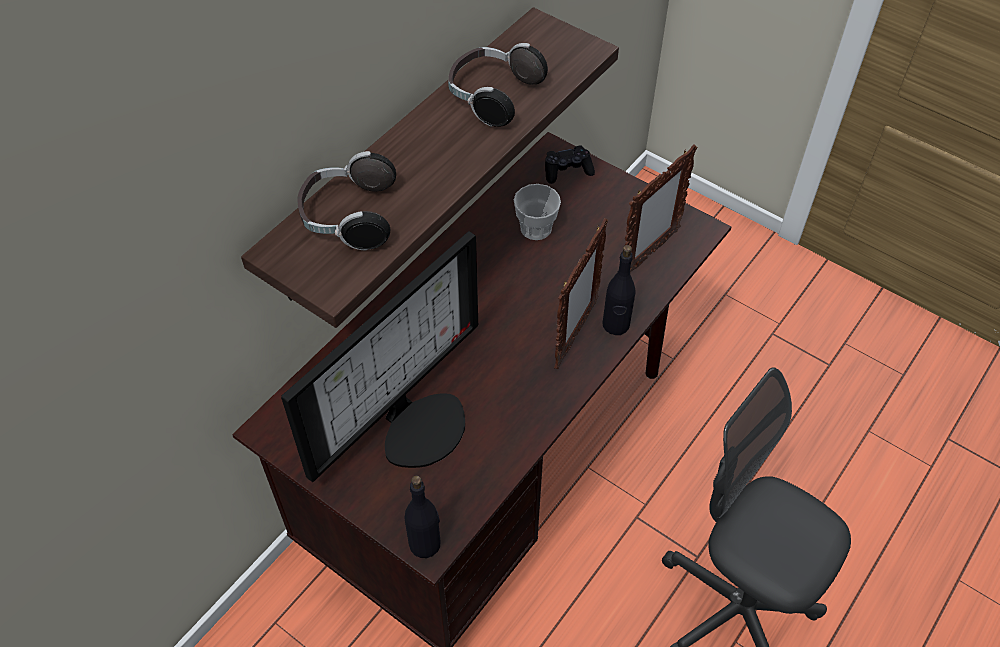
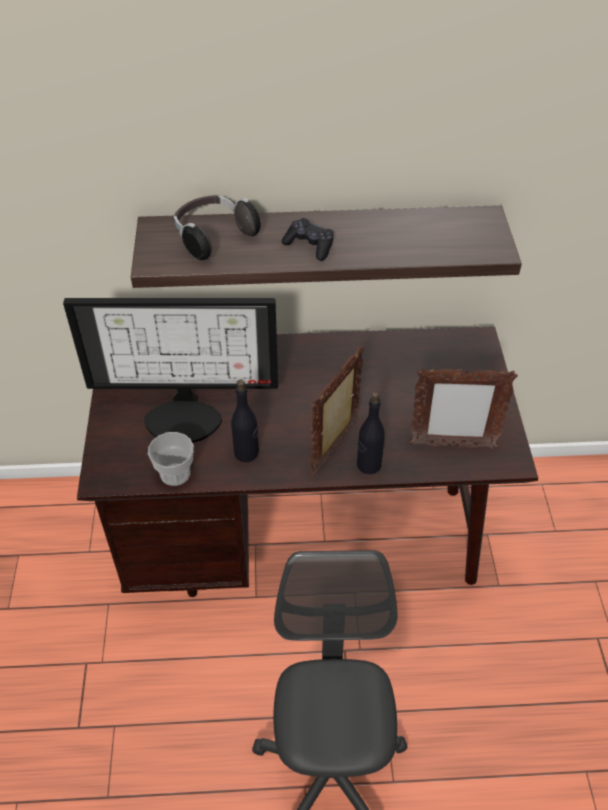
camera: 50 degrees right, 5 degrees down
black bottle [405,476,441,558] -> black bottle moved to [231,379,259,462]
headphones [448,43,548,127] -> none
cup [514,184,561,240] -> cup moved to [148,432,194,486]
black game controller [545,146,595,184] -> black game controller moved to [282,218,334,261]
picture frame [554,218,608,369] -> picture frame turned 135 degrees clockwise [311,346,364,477]

